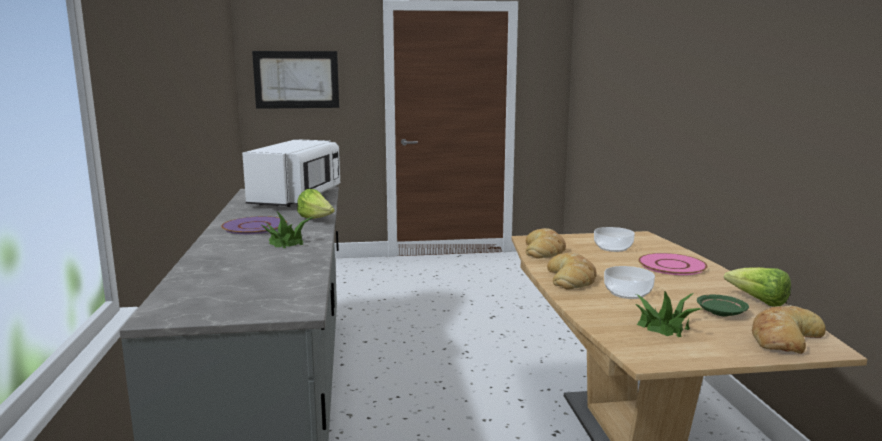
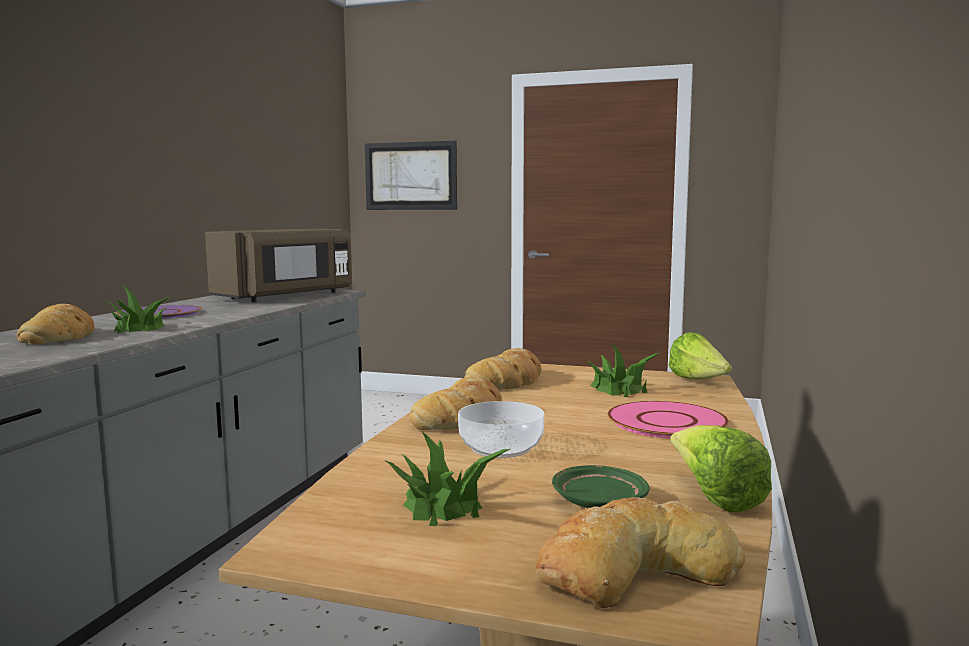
camera: 25 degrees right, 5 degrees down
white microwave [242,139,340,207] -> brown microwave [205,229,352,302]
lettuce [297,189,335,219] -> lettuce moved to [669,332,732,379]
bowl [594,227,635,252] -> potted plant [588,344,659,397]
none -> bread [17,304,95,345]

